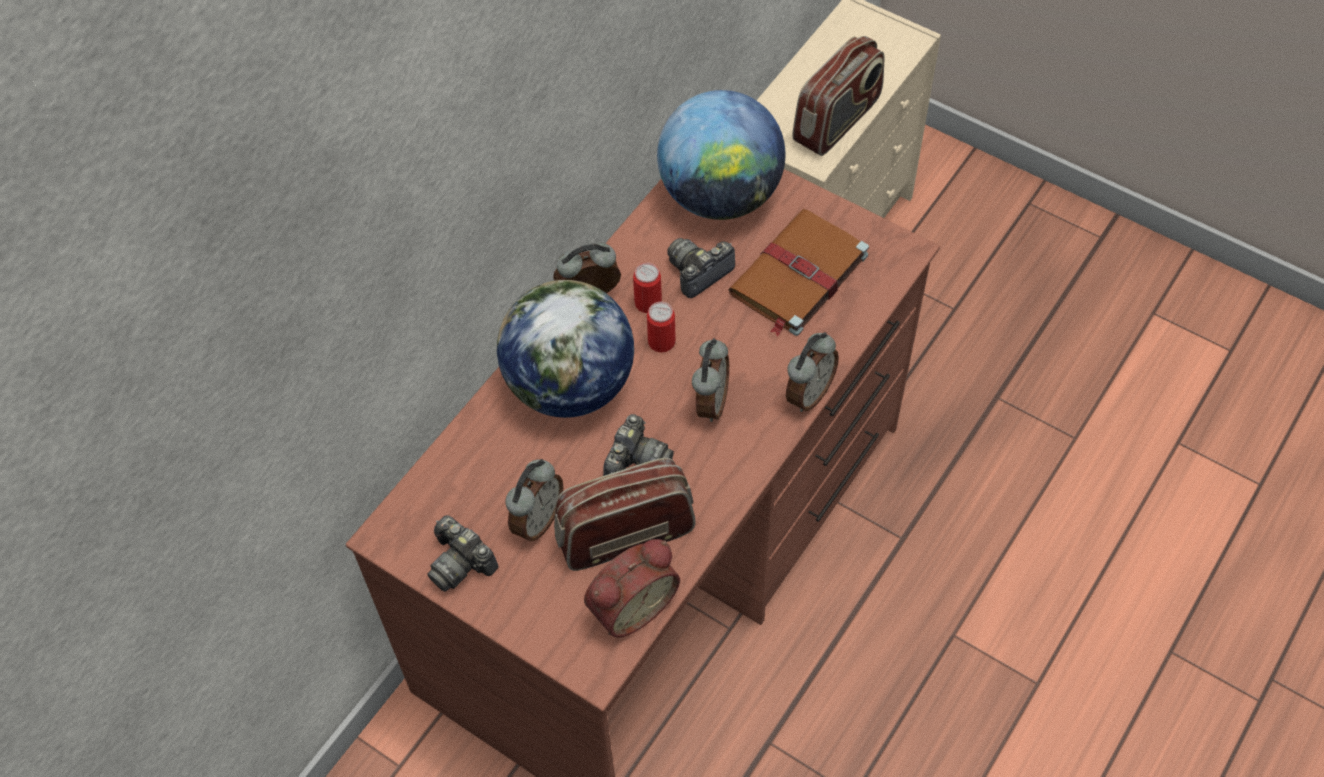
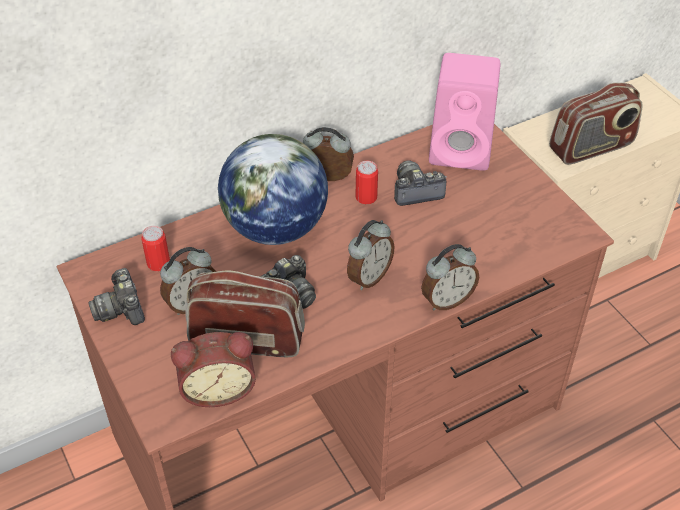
camera: 25 degrees right, 10 degrees down
can [647,302,676,352] -> can moved to [142,226,170,271]
globe [657,90,785,220] -> pink speaker [429,53,500,171]
brown book [728,209,869,336] -> none

